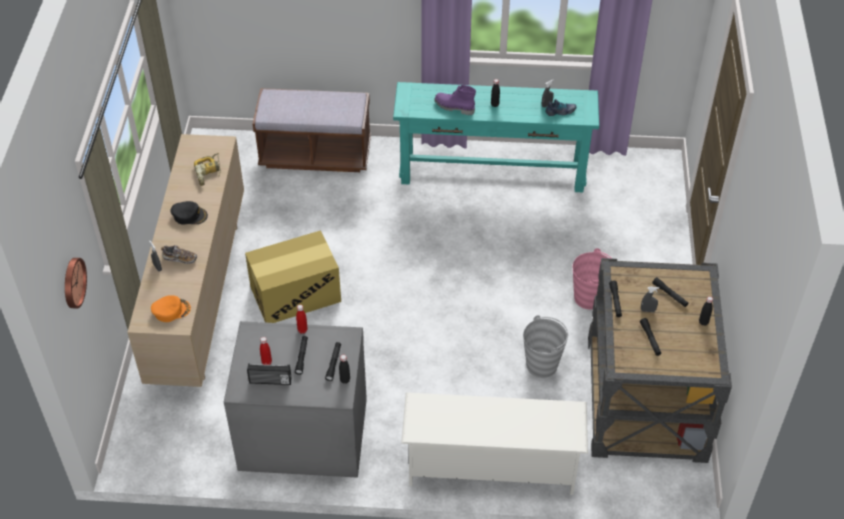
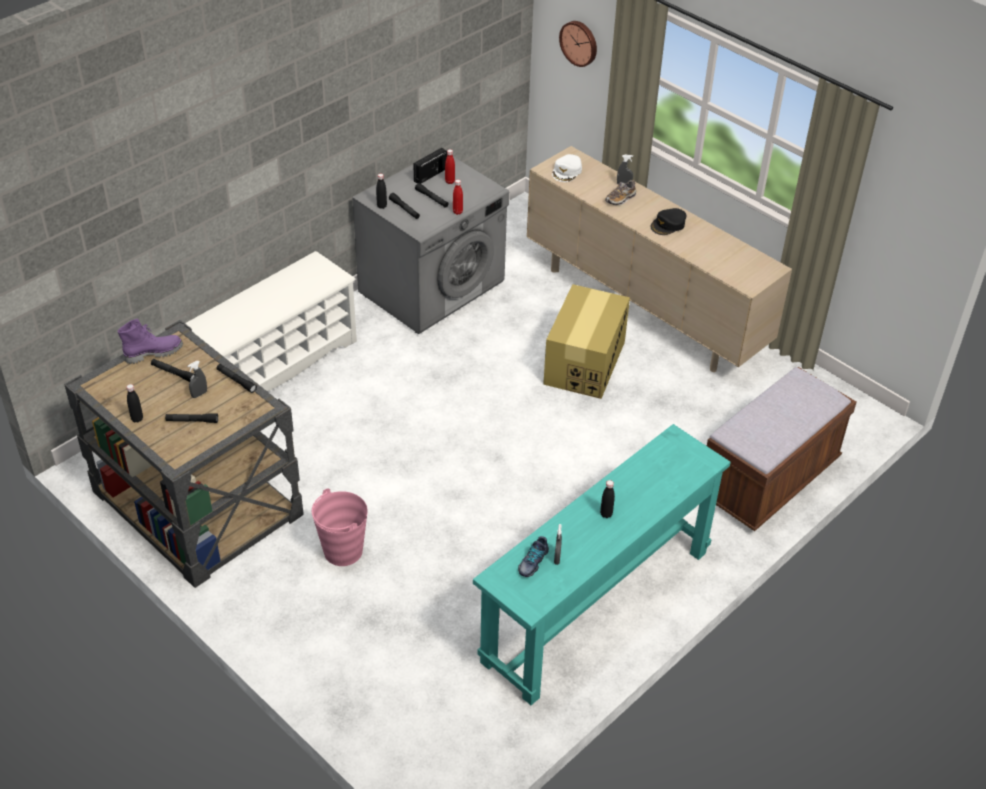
camera: 130 degrees right, 5 degrees down
orange cap [151,295,191,322] -> white cap [552,154,582,182]
power drill [194,153,221,186] -> none
purple boot [434,85,476,115] -> purple boot moved to [118,319,183,364]
grey bucket [523,315,568,378] -> none

